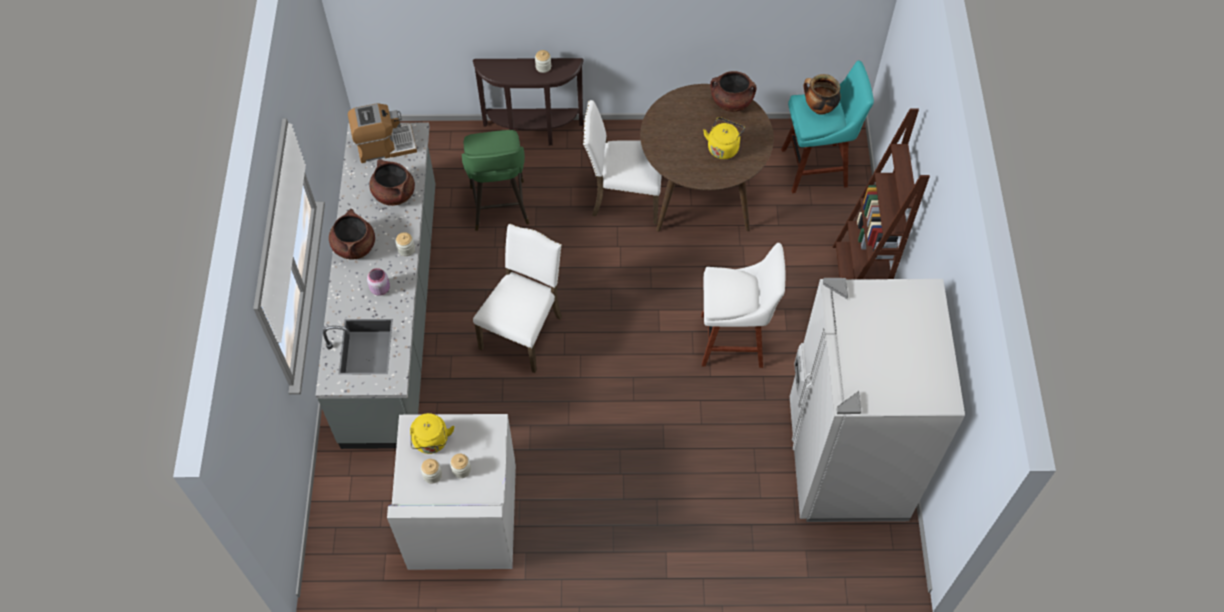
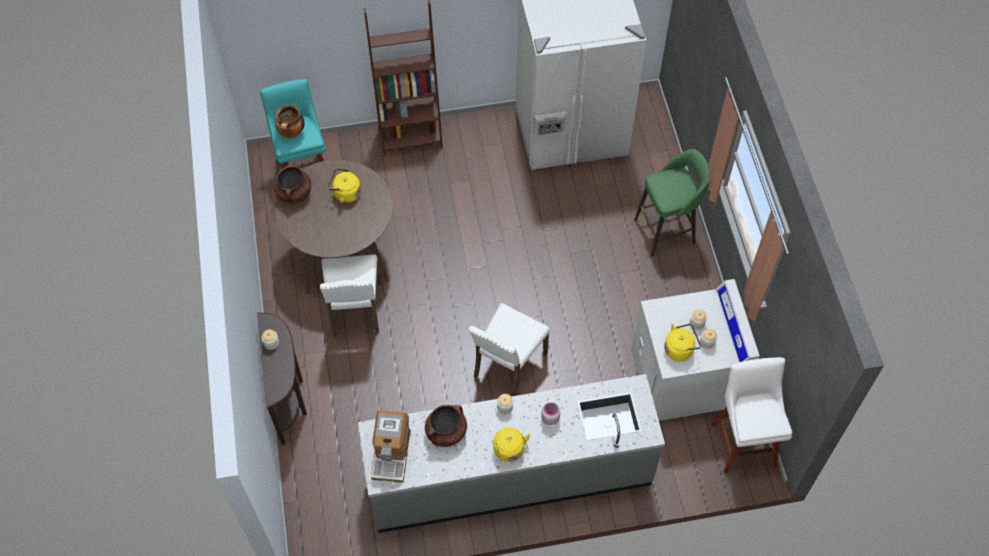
camera: 100 degrees left, 0 degrees up
brown cooking pot [329,209,375,260] -> yellow kettle [493,428,530,462]
coffee machine [348,103,417,163] -> coffee machine turned 150 degrees counterclockwise [371,410,411,483]
green stool [462,130,529,231] -> green stool moved to [634,149,710,257]
white chair [473,224,562,373] -> white chair turned 75 degrees counterclockwise [468,303,550,396]
white stool [701,243,785,368] -> white stool moved to [711,357,792,474]

